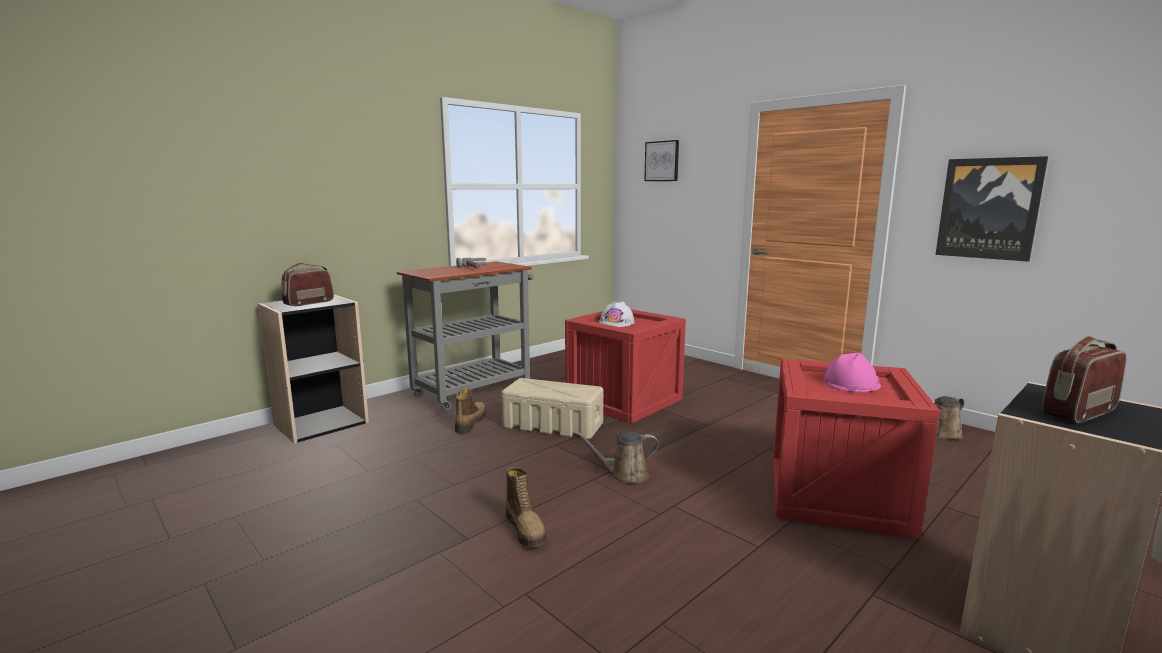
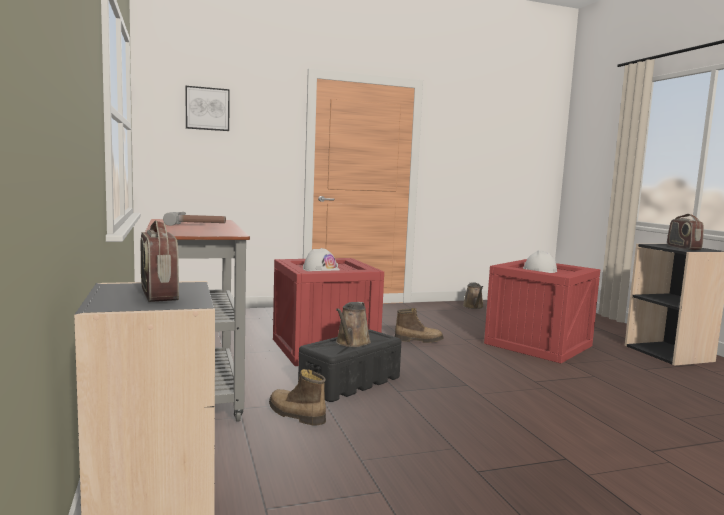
camera: 65 degrees left, 5 degrees down
beige storage box [502,378,603,439] -> black storage box [298,329,401,402]
boot [506,467,547,547] -> boot moved to [395,308,444,343]
brown watering can [574,431,659,484] -> brown watering can moved to [336,302,371,347]
pink hard hat [823,353,881,392] -> white hard hat [523,250,557,273]
picture [936,156,1048,262] -> none

